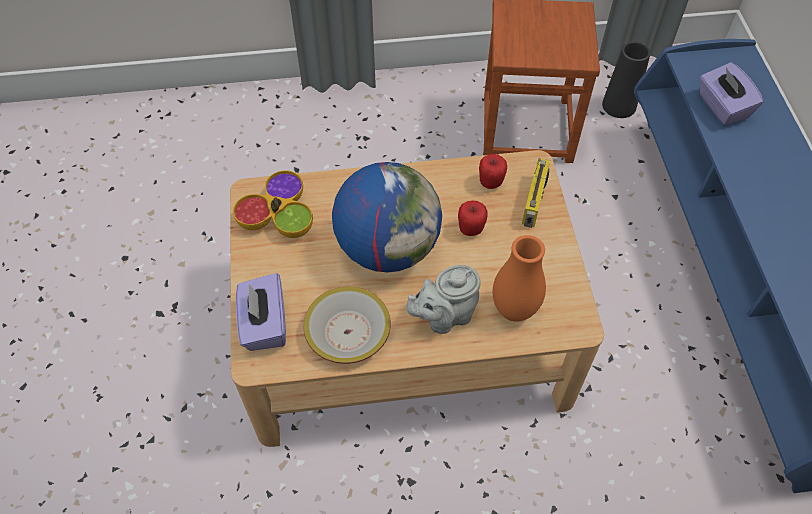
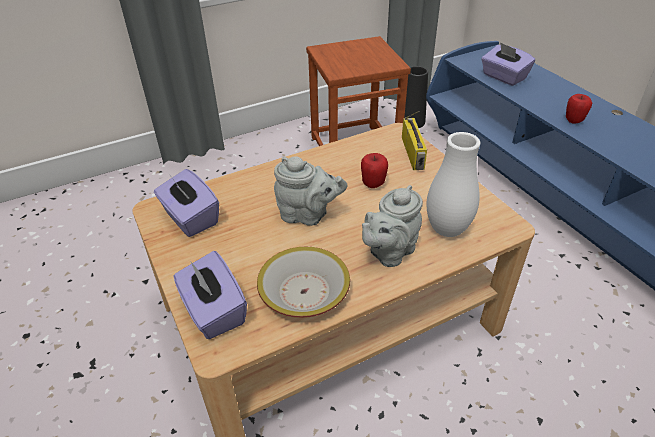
camera: 20 degrees left, 15 degrees down
bowl [233,170,313,238] -> purple tissue box [154,169,219,237]
globe [332,162,442,272] -> grey teapot [274,156,348,226]
apple [479,154,507,189] -> apple moved to [566,94,592,124]
orange vase [493,235,546,322] -> white vase [426,132,480,237]

